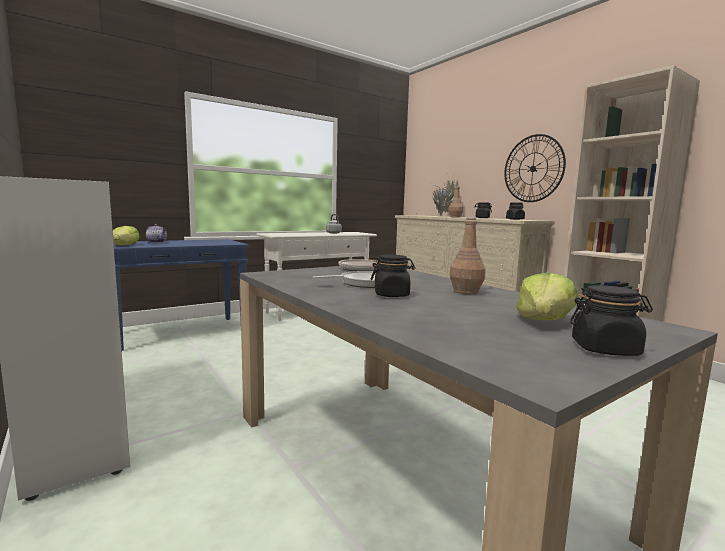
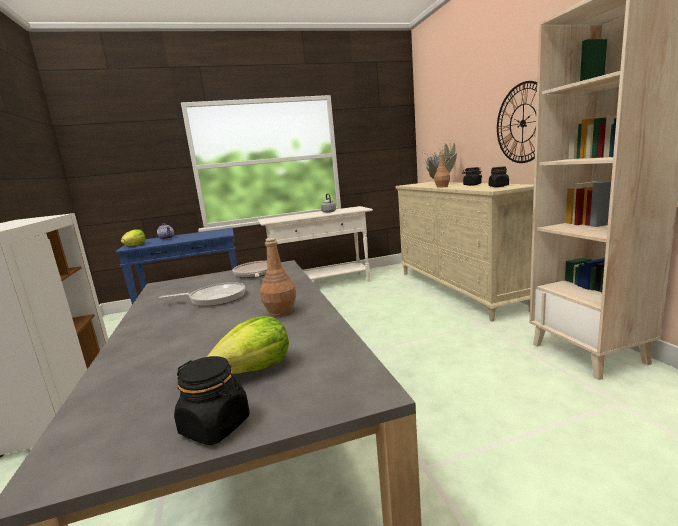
camera: 20 degrees right, 5 degrees up
black jar [371,255,415,297] -> none

